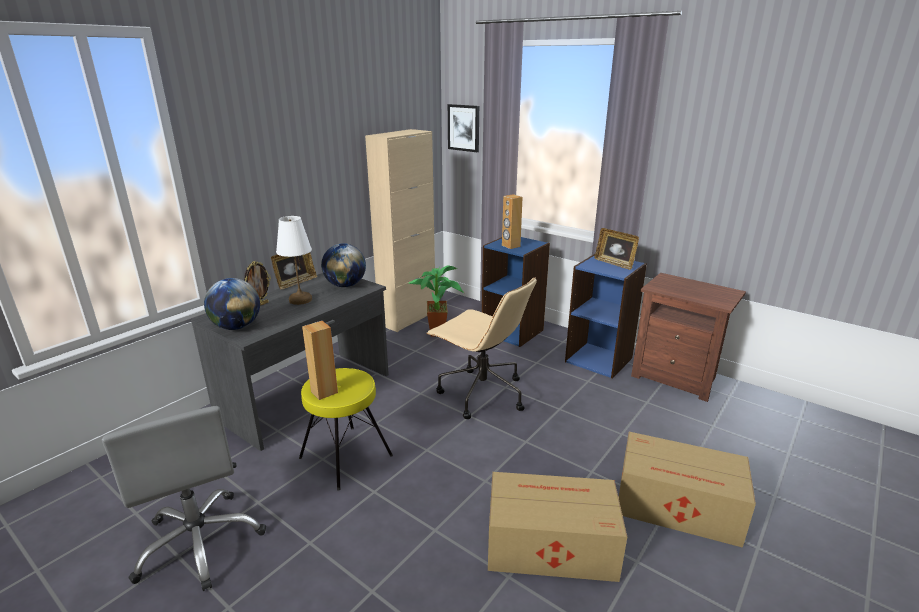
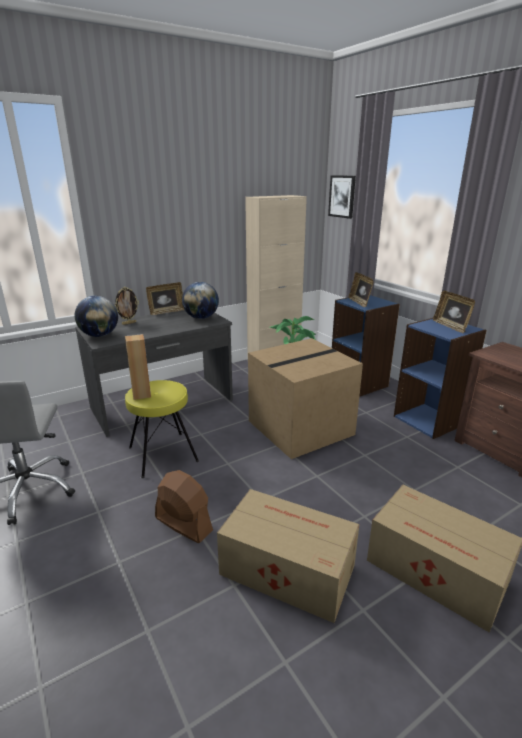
camera: 20 degrees right, 0 degrees up
white table lamp [276,216,312,305] -> none
beige office chair [426,277,537,419] -> cardboard box [248,338,363,459]
brown speaker [502,194,523,249] -> picture frame [349,272,374,307]
none -> brown fan [155,470,213,543]

